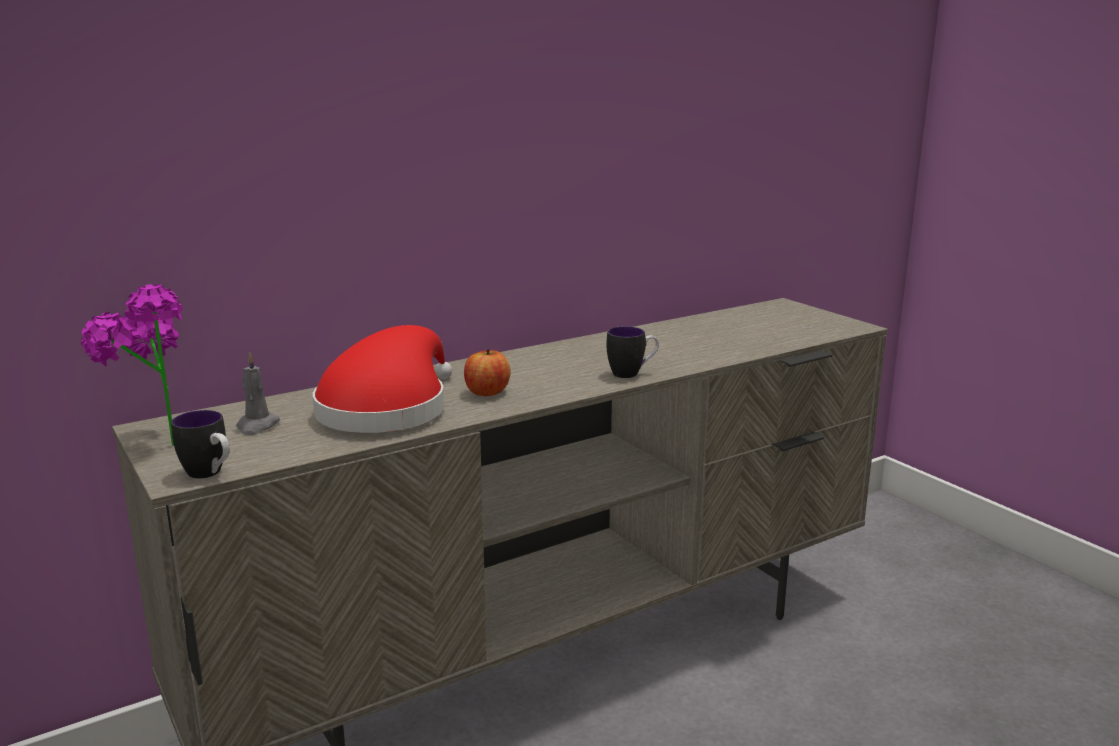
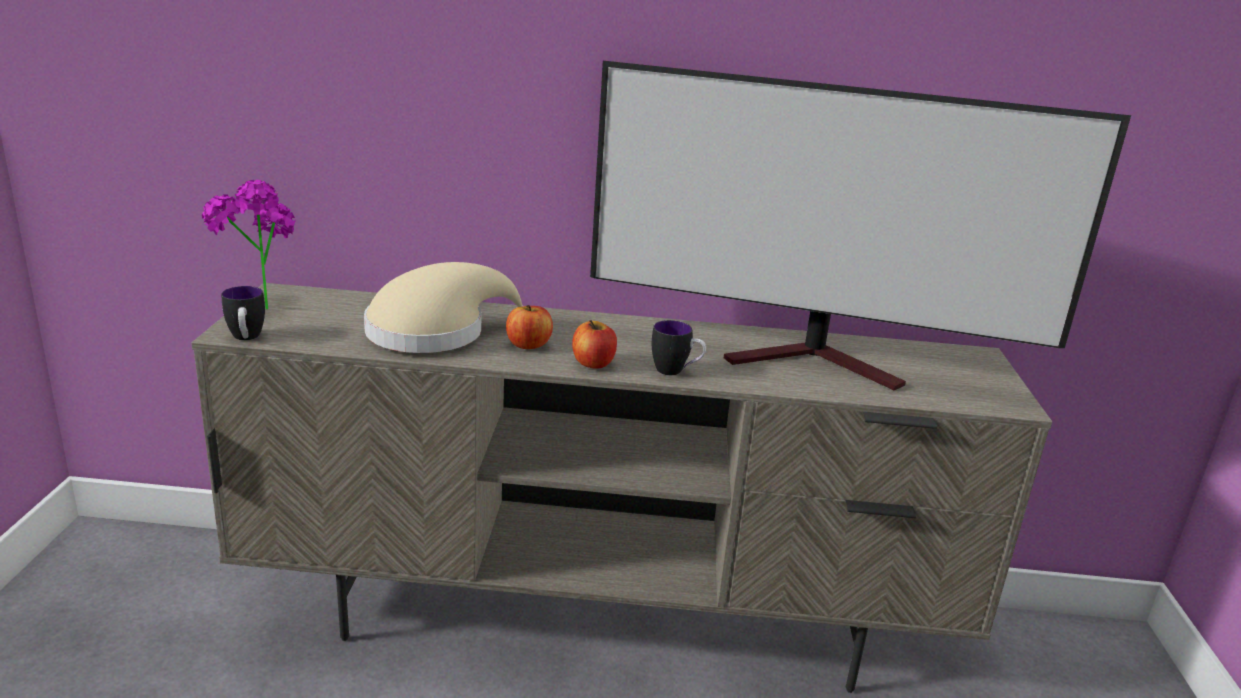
camera: 35 degrees right, 5 degrees up
grey candle [236,353,280,435] -> none
red hat [313,325,452,433] -> beige hat [364,262,523,353]
none -> apple [572,320,617,368]
none -> television [590,61,1131,390]

